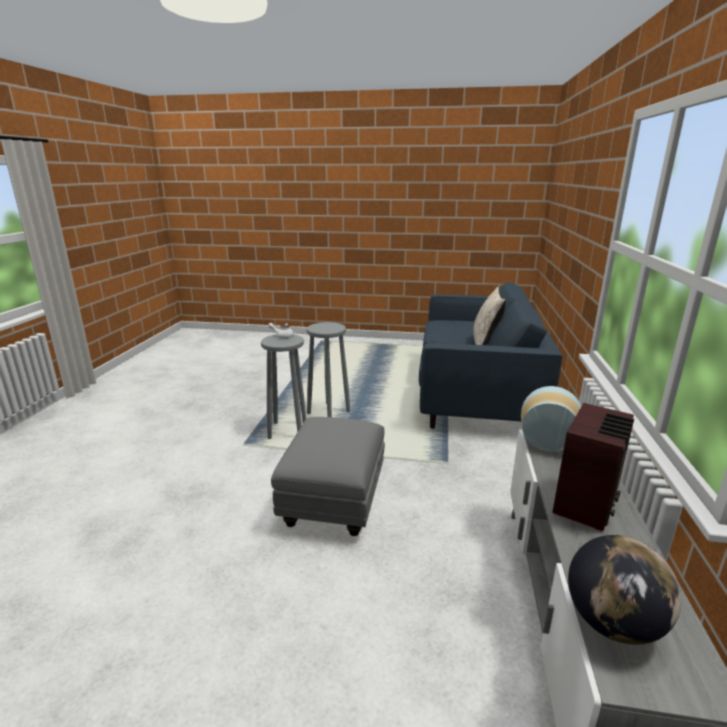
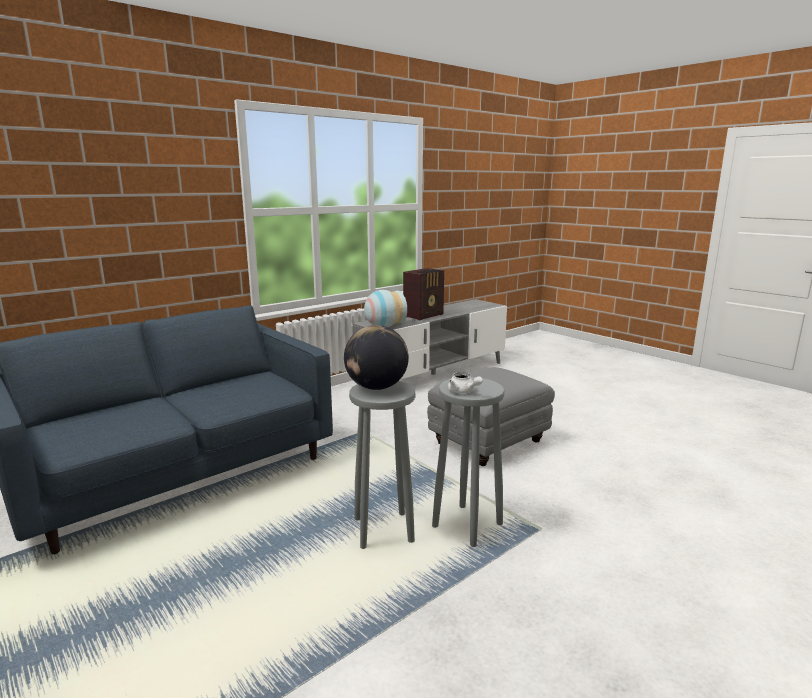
camera: 140 degrees left, 5 degrees down
beige pillow [473,286,506,345] -> none
radio [552,403,634,531] -> radio turned 150 degrees clockwise [403,268,444,320]
globe [568,535,681,645] -> globe moved to [344,325,409,390]

